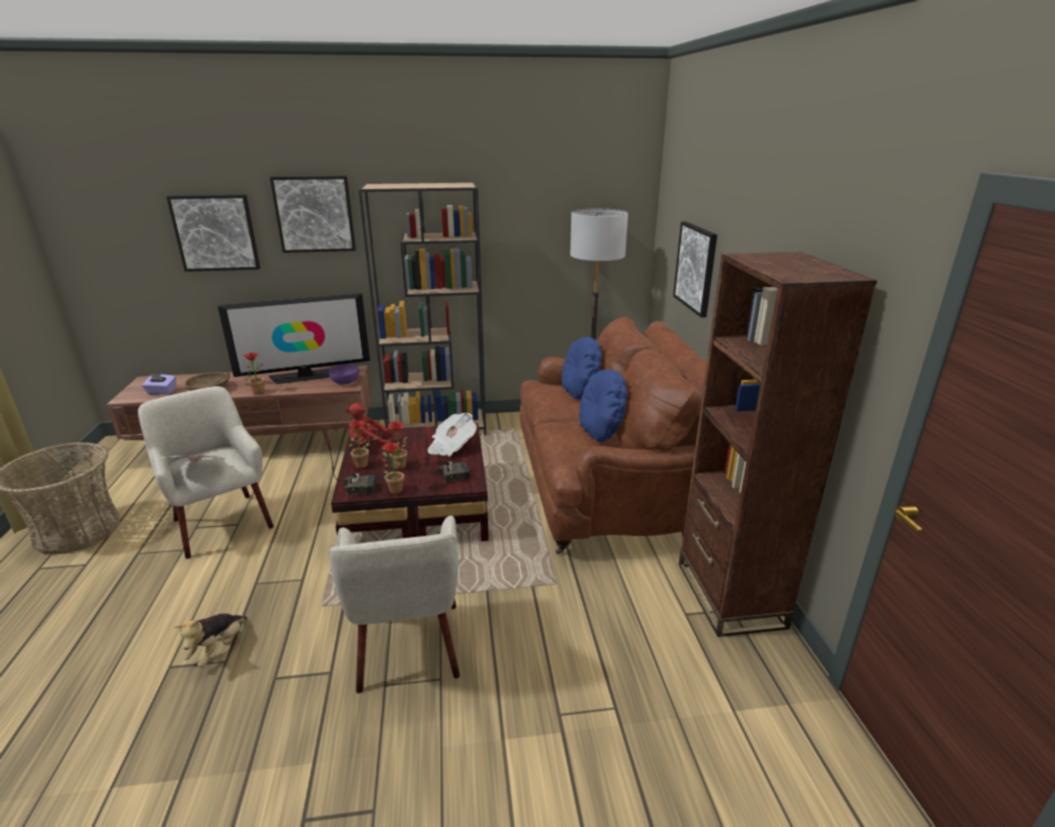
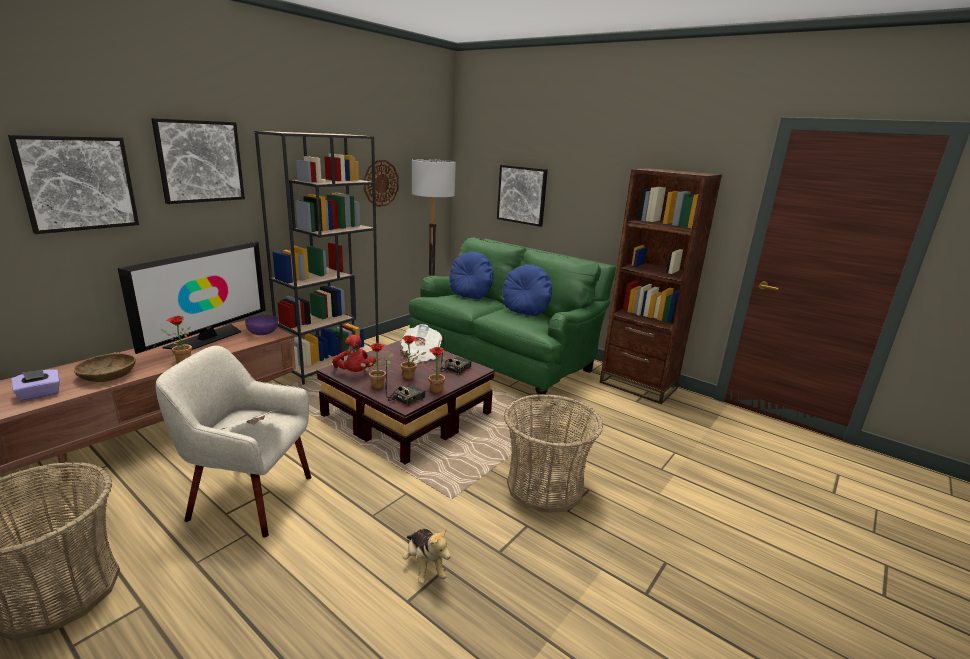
camera: 45 degrees left, 5 degrees down
beige armchair [329,516,460,693] -> basket [504,394,603,513]
red plush toy [346,403,392,446] -> red plush toy turned 60 degrees counterclockwise [332,335,376,372]
brown sofa [520,316,707,554] -> green sofa [409,237,616,401]
none -> wall clock [364,160,399,207]

